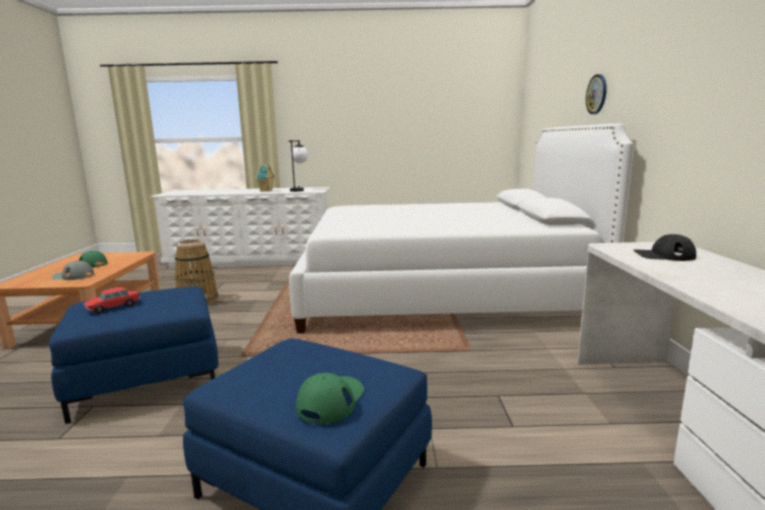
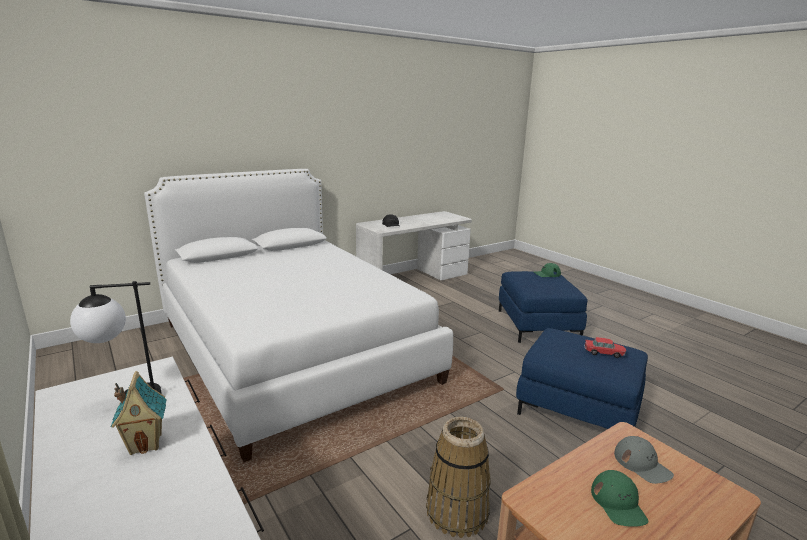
camera: 125 degrees left, 5 degrees up
wall clock [586,74,607,114] -> none

